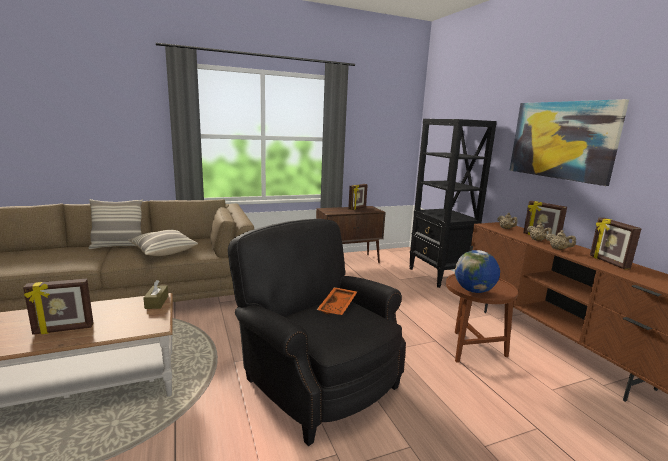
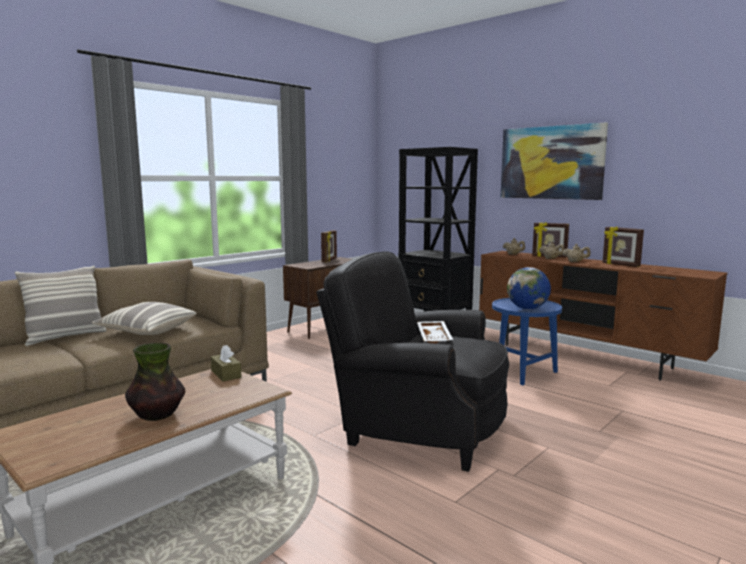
camera: 25 degrees left, 5 degrees down
picture frame [23,279,94,335] -> vase [125,343,185,421]
orange tray [317,287,357,315] -> white tray [417,321,453,343]
brown side table [446,274,518,363] -> blue side table [492,298,562,385]

